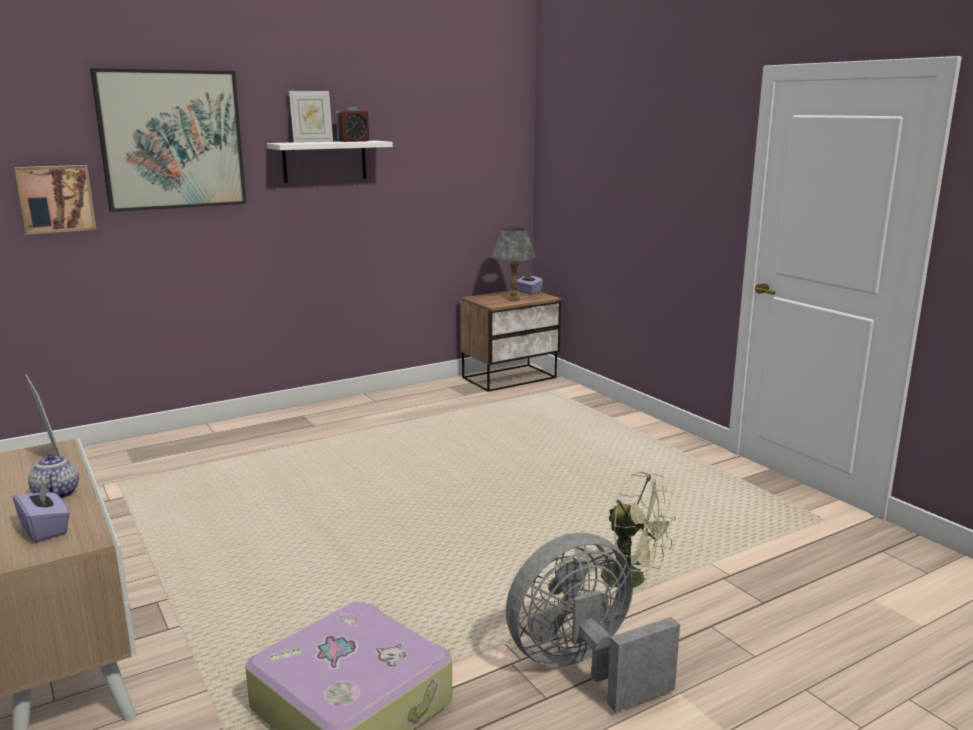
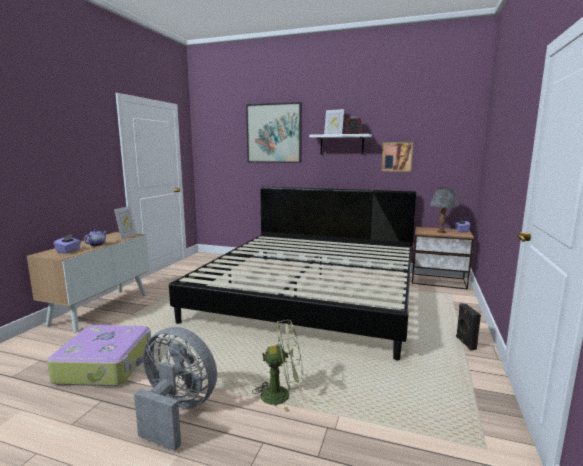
camera: 50 degrees right, 5 degrees down
picture [14,165,96,235] -> picture moved to [381,142,413,172]
green fan [596,471,676,588] -> green fan turned 90 degrees counterclockwise [252,320,303,412]
none -> bed [169,186,416,360]
none -> black speaker [456,303,481,351]

